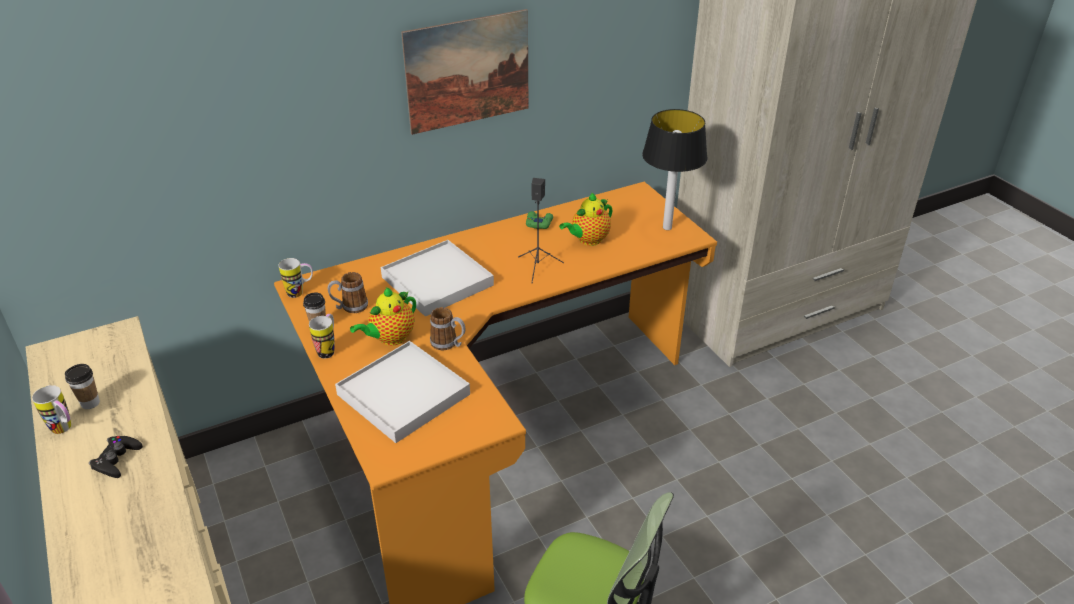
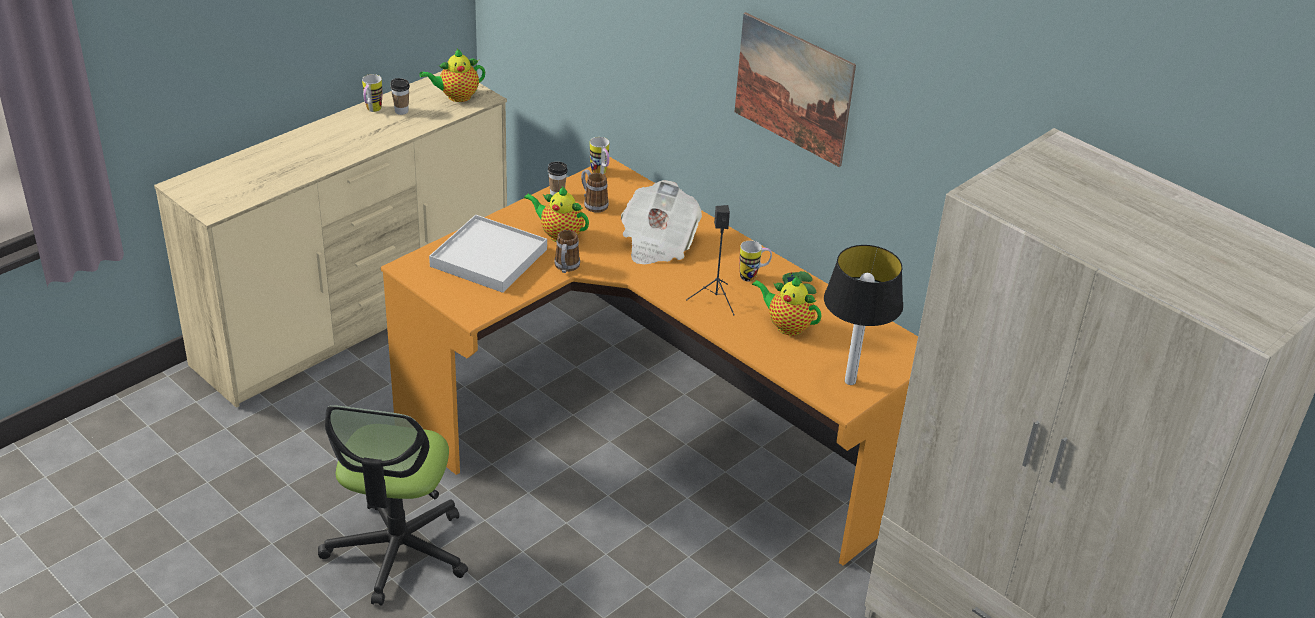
camera: 70 degrees right, 0 degrees up
black game controller [89,436,143,478] -> none
mug [309,314,335,359] -> mug moved to [739,240,772,282]
white tray [381,240,494,316] -> newspaper [621,180,702,264]
none -> teapot [419,49,485,102]

